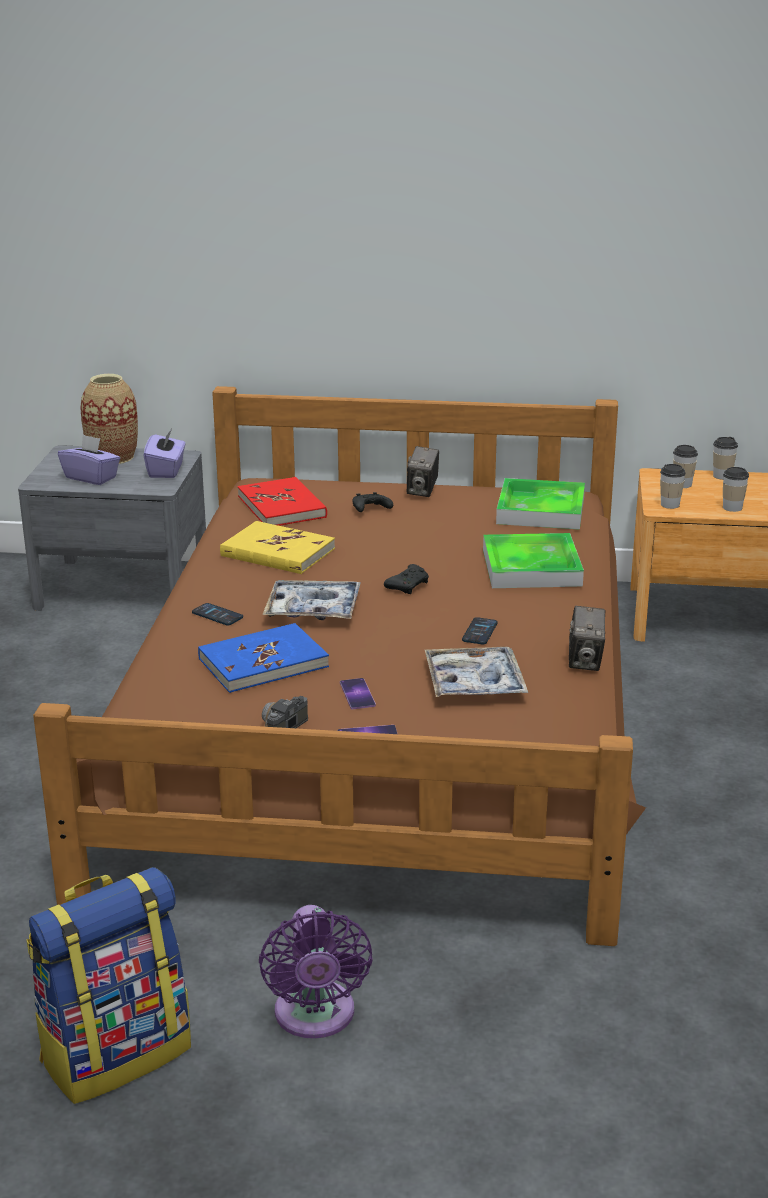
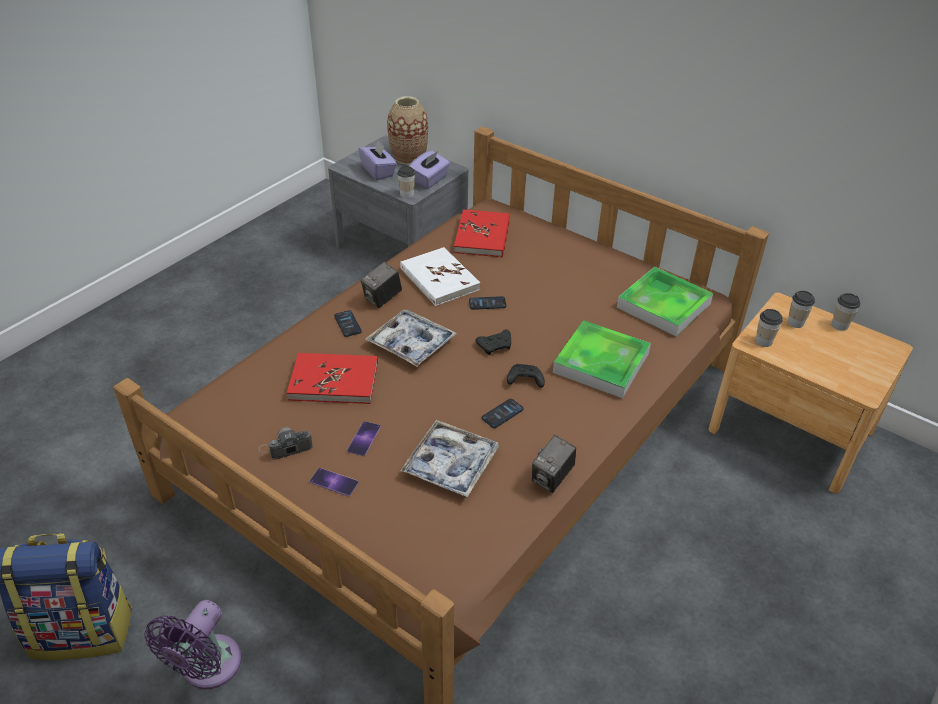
camera: 30 degrees right, 15 degrees up
blue book [198,623,329,693] -> red book [287,353,378,404]
yellow book [220,521,335,574] -> white book [400,247,480,306]
black game controller [353,492,393,512] -> black game controller moved to [507,364,545,388]
camera [407,446,439,497] -> camera moved to [361,262,402,308]
cup [723,467,749,512] -> cup moved to [397,166,415,198]
none -> phone [469,296,506,310]

